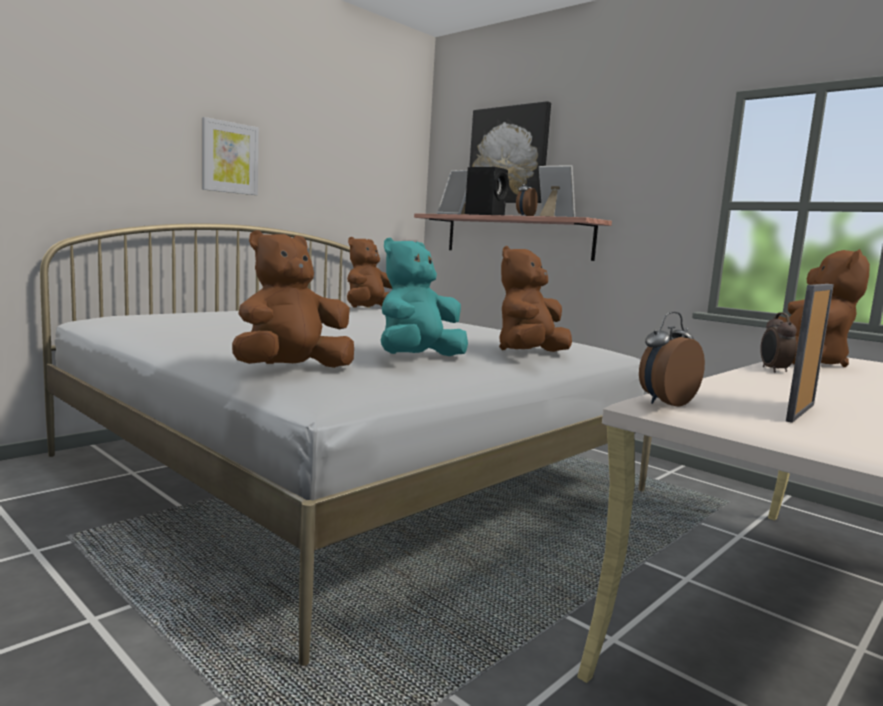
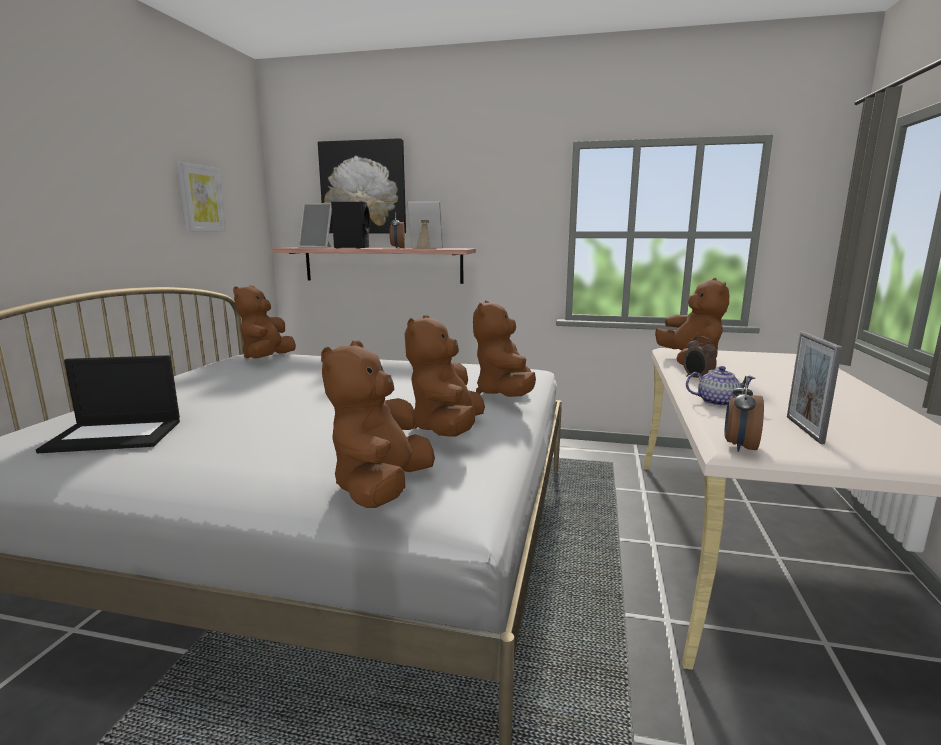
camera: 30 degrees left, 5 degrees up
picture [202,117,259,195] -> picture moved to [177,162,226,231]
turquoise plush toy [381,238,468,356] -> brown plush toy [404,315,485,437]
none -> laptop [36,355,180,453]
none -> teapot [686,366,755,406]

